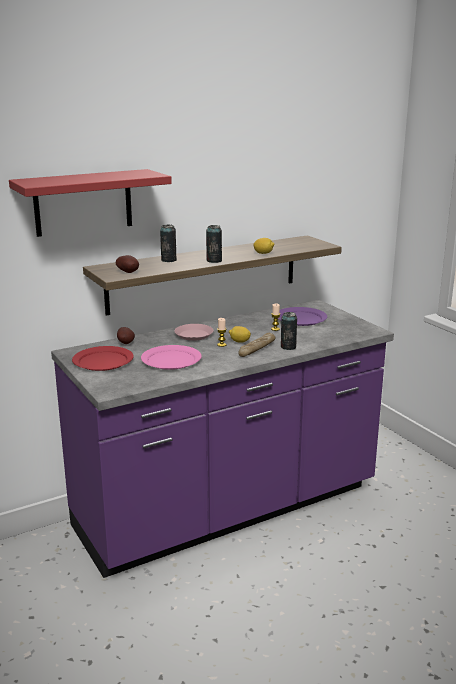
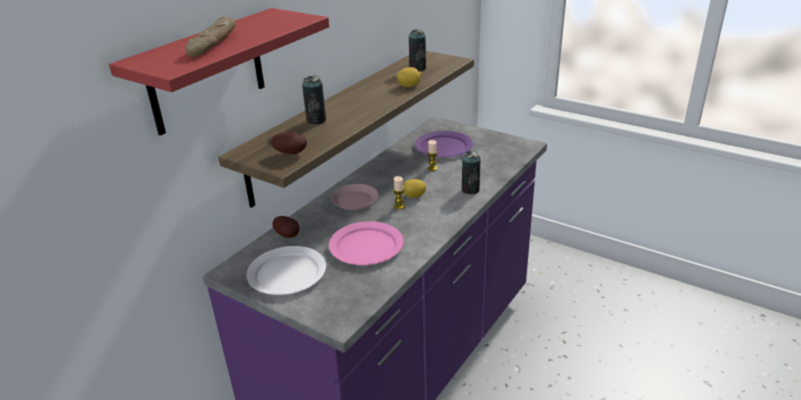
camera: 25 degrees left, 10 degrees up
red plate [72,346,134,371] -> white plate [247,246,326,295]
can [206,225,222,263] -> can moved to [409,29,426,71]
bread [238,333,275,357] -> bread moved to [186,16,236,57]

